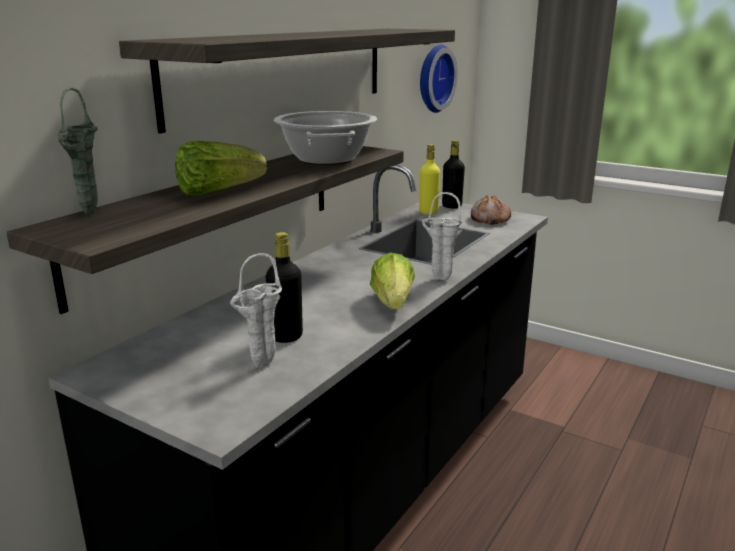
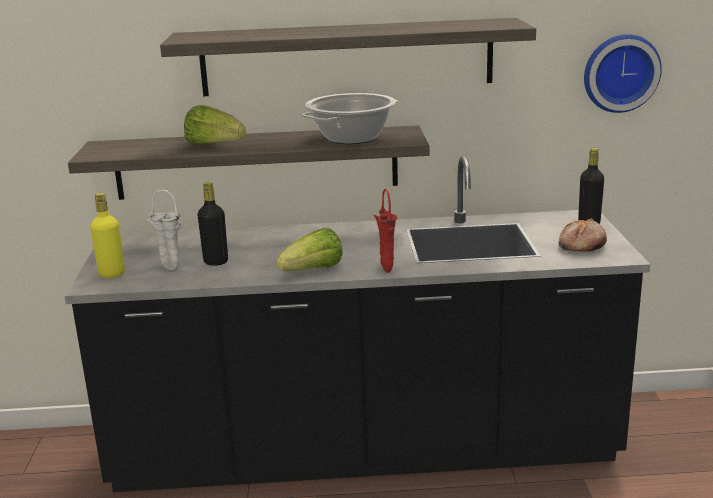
camera: 55 degrees right, 0 degrees up
green vase [57,87,98,215] -> none
yellow bottle [419,144,440,214] -> yellow bottle moved to [90,193,125,278]
white vase [422,192,463,280] -> red vase [374,189,397,273]

